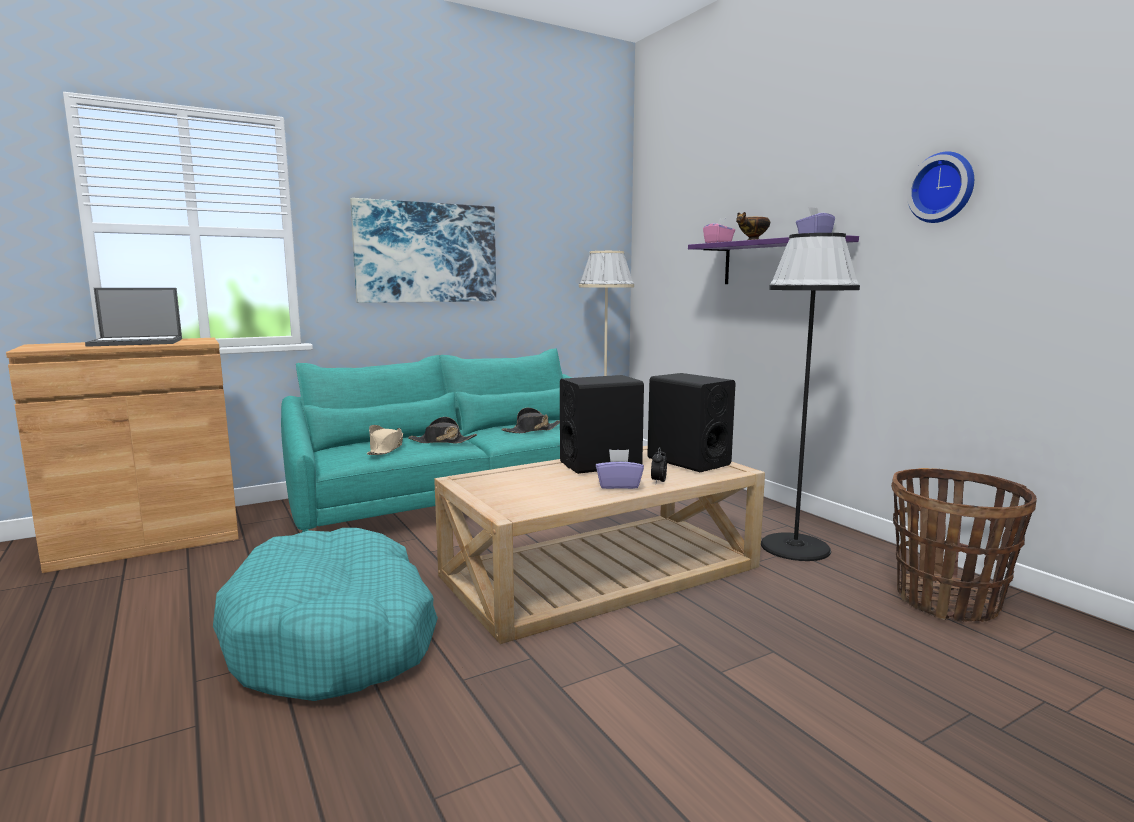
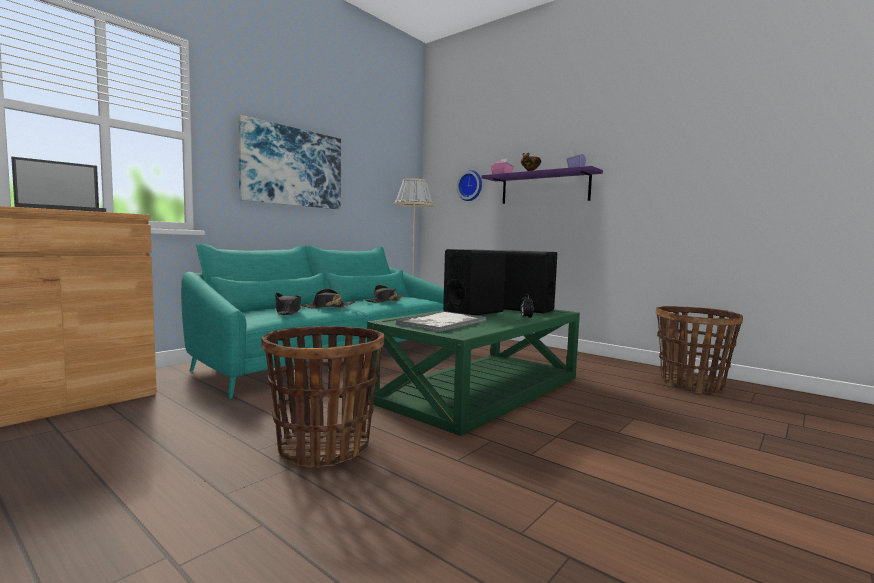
camera: 20 degrees left, 5 degrees down
turquoise dog bed [213,528,438,701] -> basket [261,326,385,468]
beige hat [367,425,403,455] -> black hat [275,292,301,315]
beige coffee table [434,446,765,644] -> green coffee table [367,309,580,436]
purple tissue box [596,449,644,489] -> none
black floor lamp [761,233,860,561] -> none
wall clock [907,151,974,223] -> wall clock moved to [457,170,482,201]
none -> tray [395,311,486,332]

